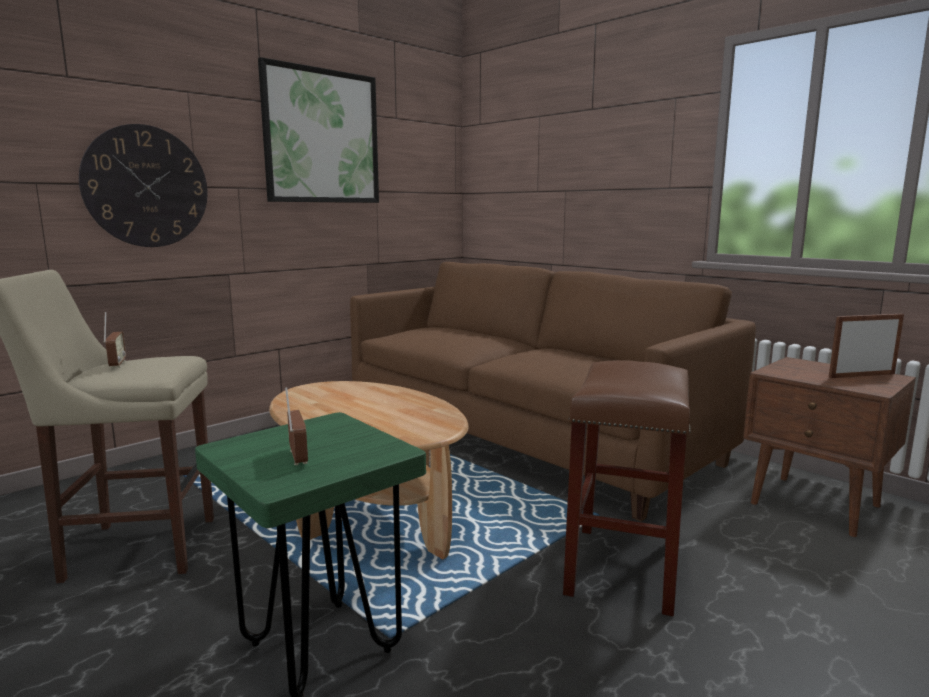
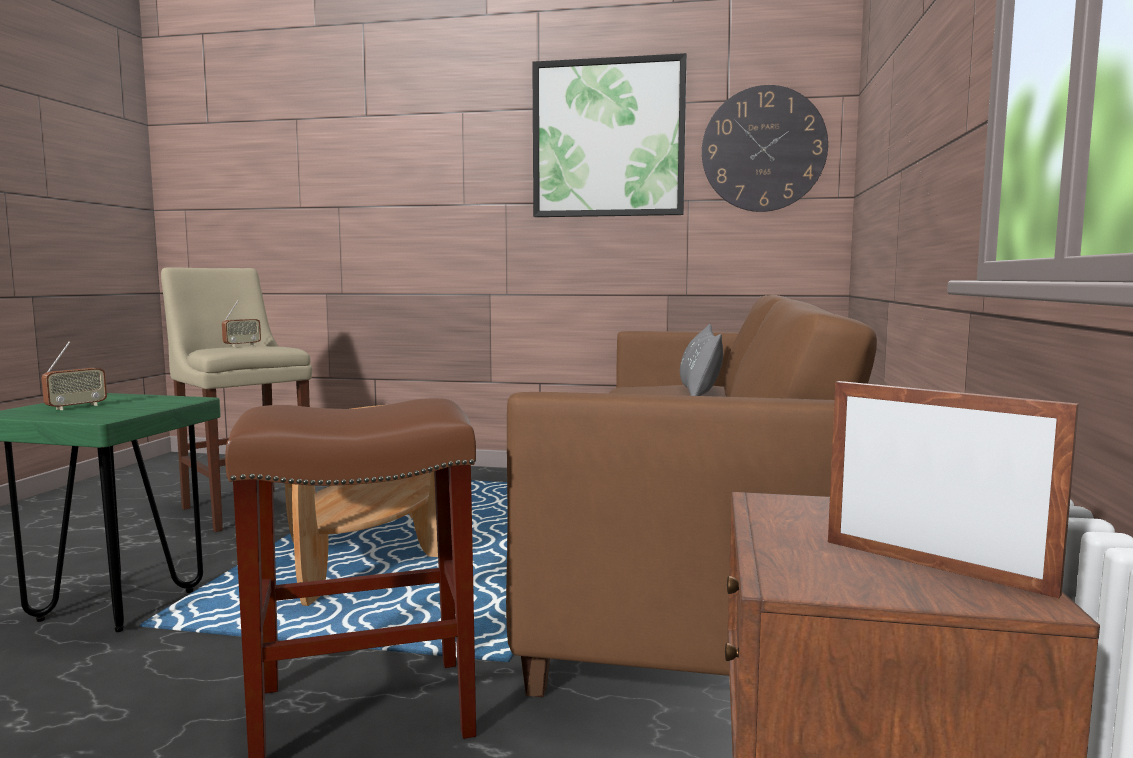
camera: 55 degrees right, 5 degrees down
wall clock [79,124,208,247] -> wall clock moved to [702,85,828,212]
none -> grey pillow [680,324,723,396]

